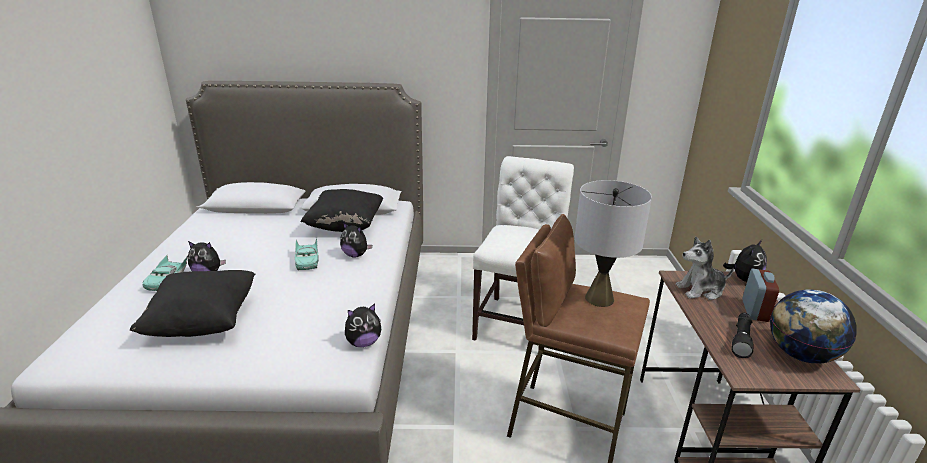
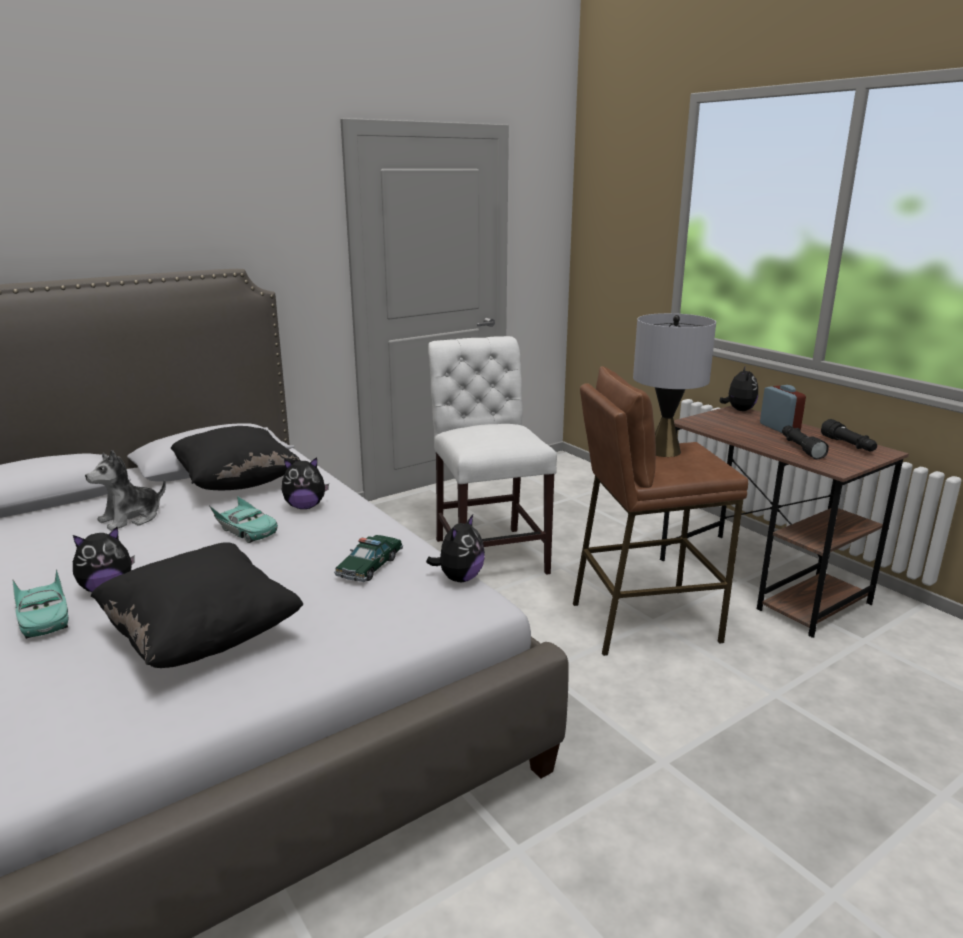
camera: 35 degrees left, 5 degrees down
plush toy [676,237,734,300] -> plush toy moved to [85,450,166,531]
globe [770,289,857,363] -> black flashlight [821,419,877,451]
none -> toy car [334,535,403,582]

